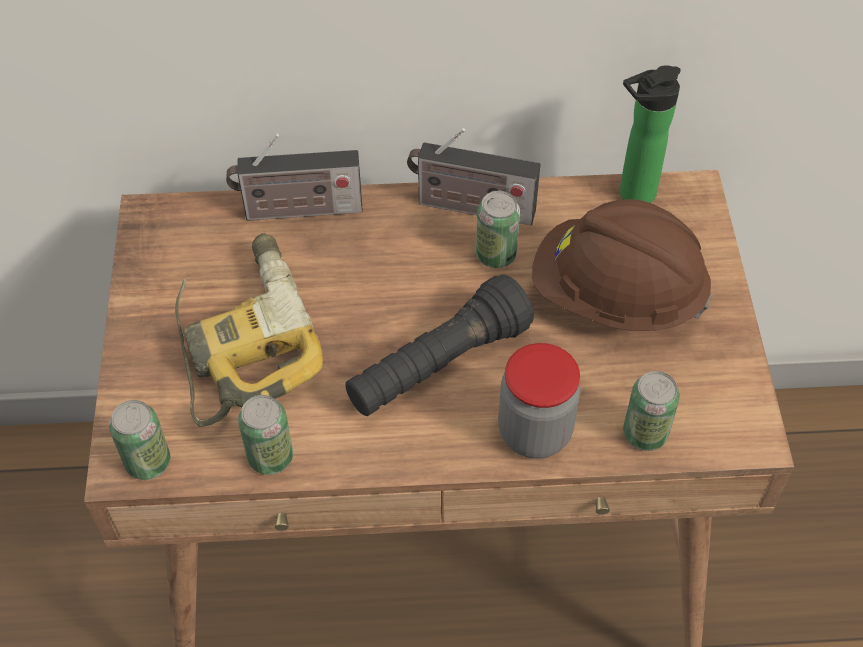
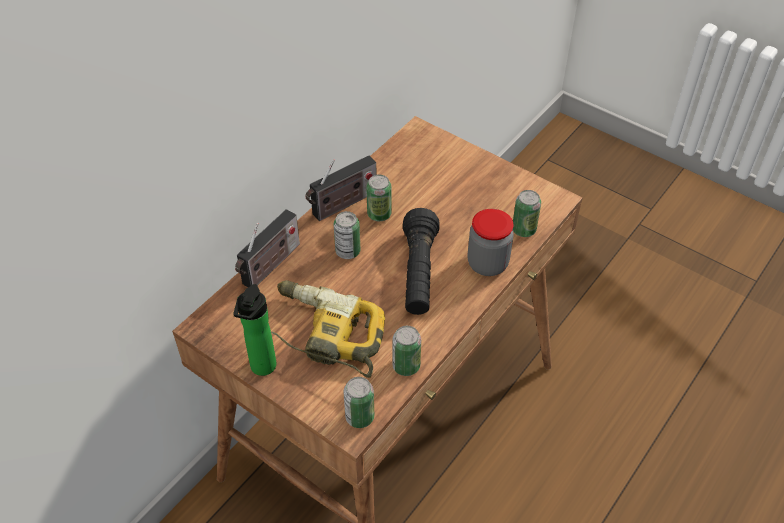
camera: 50 degrees left, 5 degrees down
brown hard hat [532,199,712,331] -> none
bottle [620,65,681,203] -> bottle moved to [233,284,276,376]
none -> can [334,211,361,259]

